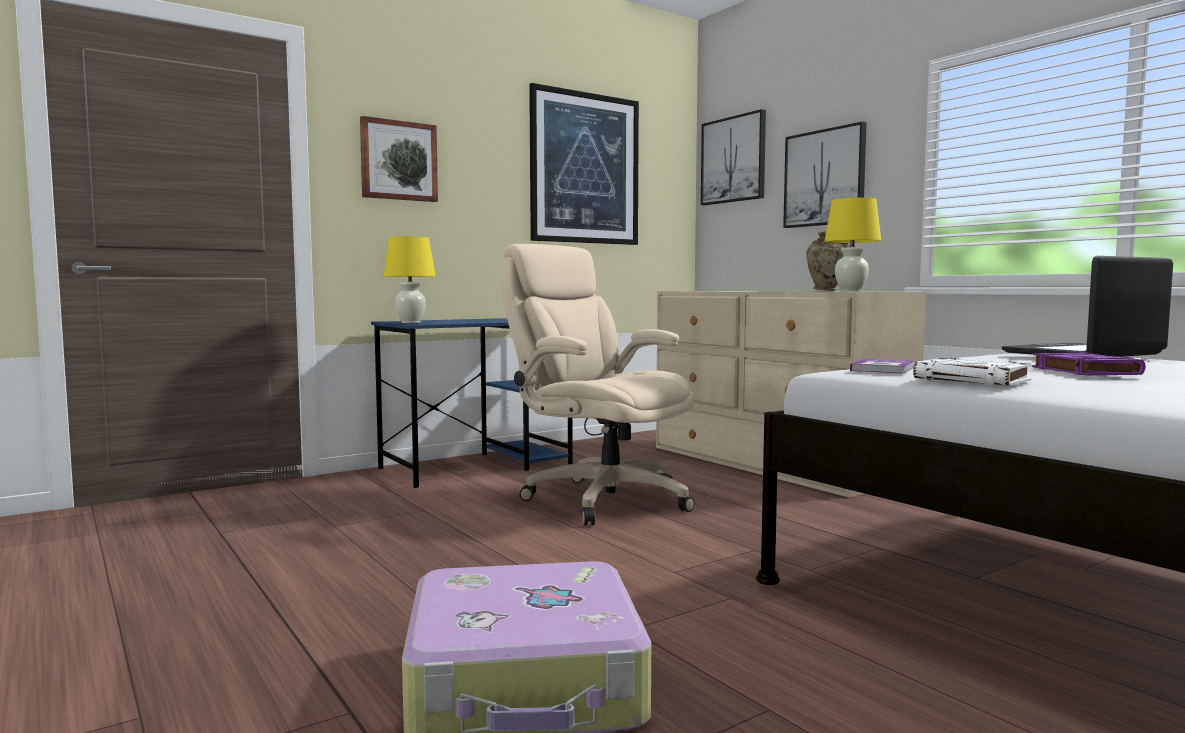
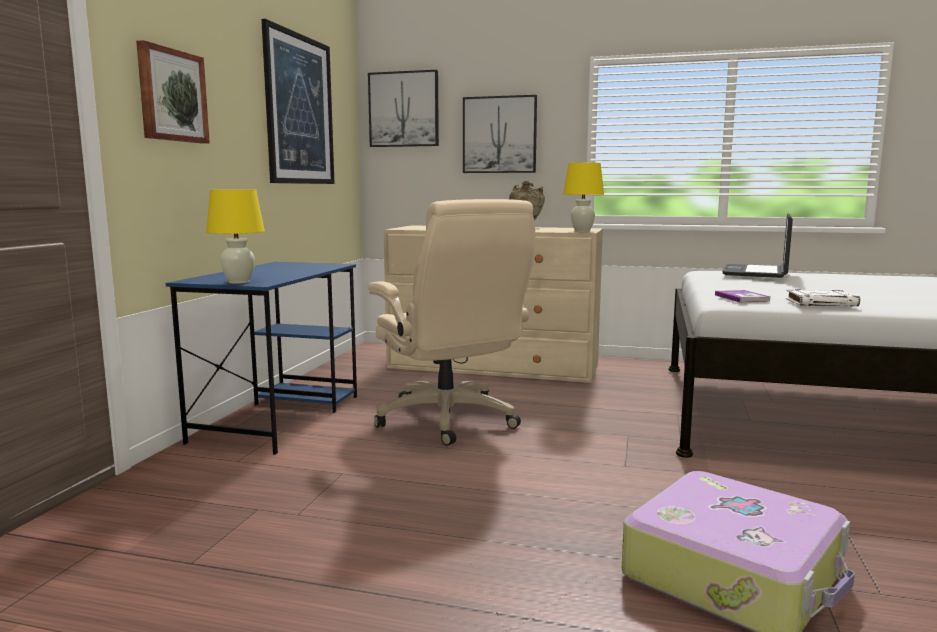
camera: 40 degrees left, 5 degrees up
beige office chair [502,244,695,525] -> beige office chair turned 120 degrees counterclockwise [368,199,536,446]
purple book [1032,352,1146,376] -> none

